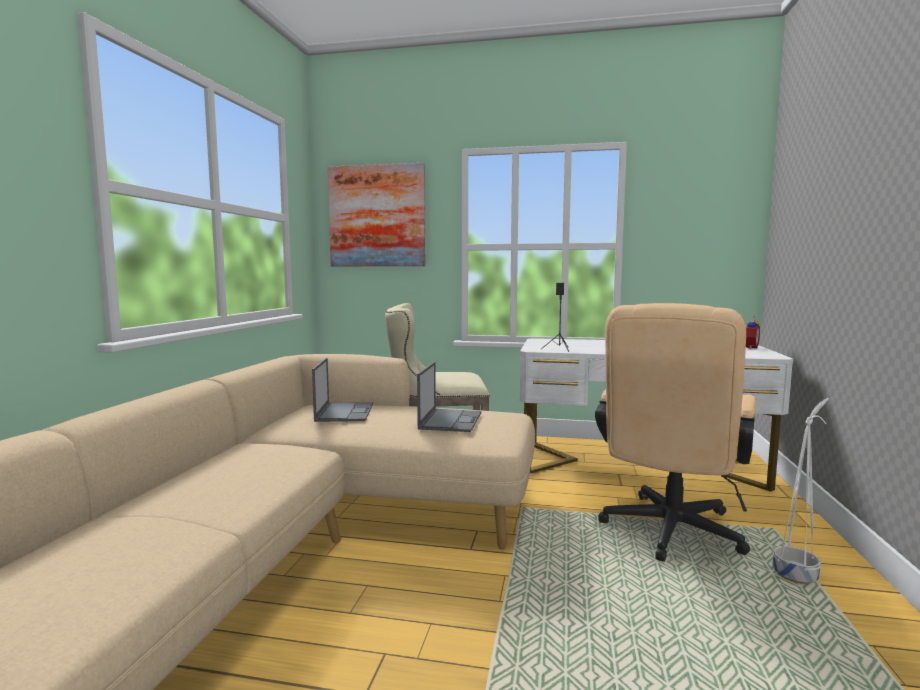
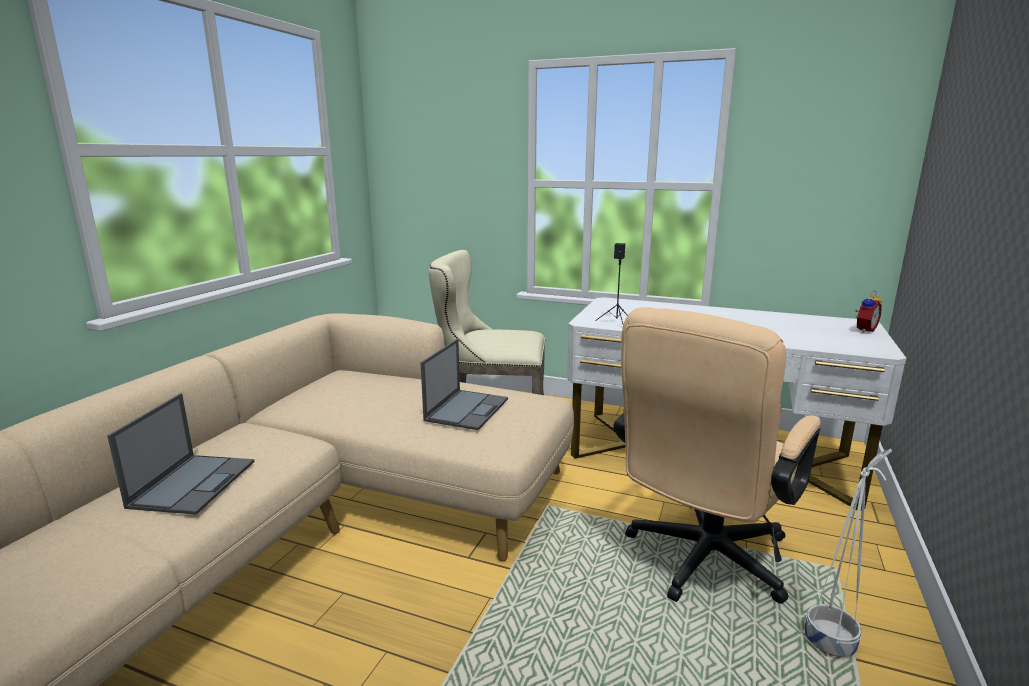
camera: 10 degrees right, 10 degrees up
laptop [312,358,373,422] -> laptop moved to [107,393,254,515]
picture [328,163,425,266] -> none

